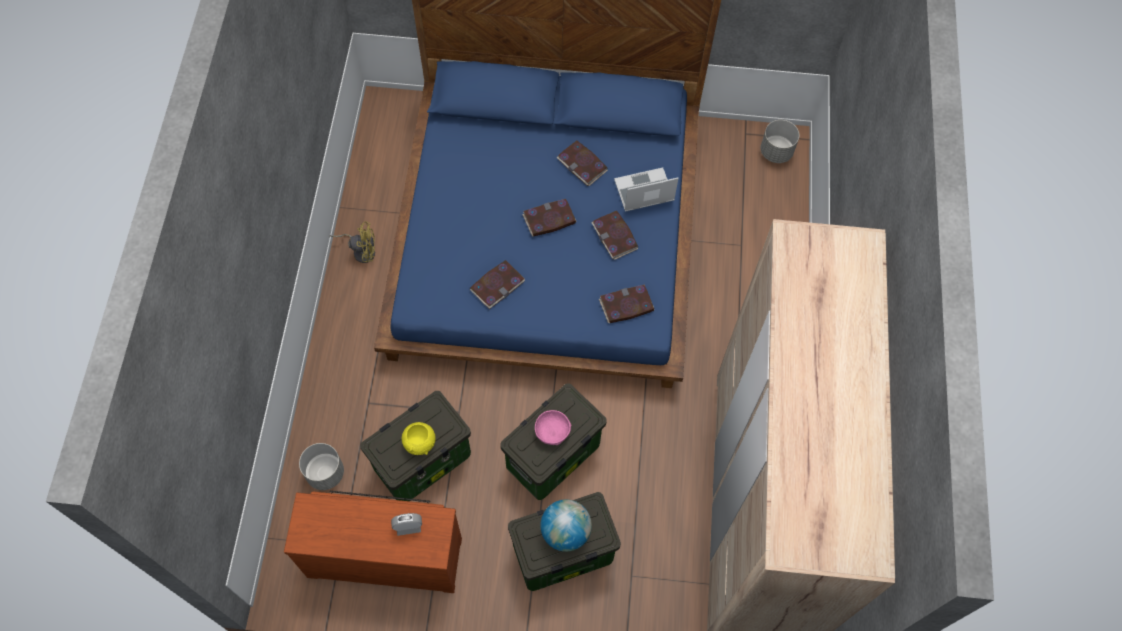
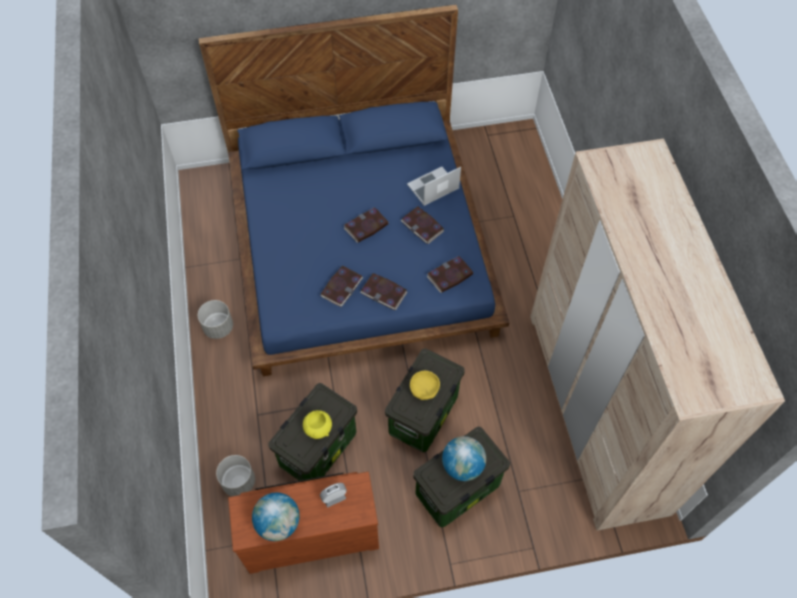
camera: 15 degrees left, 5 degrees down
yellow fan [330,222,375,263] -> none
pink bowl [535,410,572,445] -> yellow bowl [410,371,440,400]
book [557,141,608,186] -> book moved to [360,273,407,310]
grey planter [761,120,799,163] -> grey planter moved to [198,300,233,339]
none -> globe [252,493,300,541]

